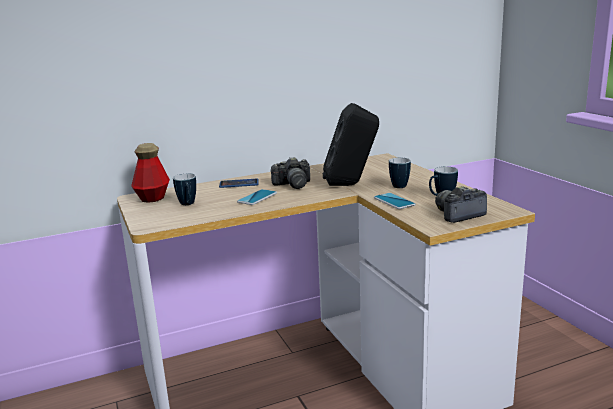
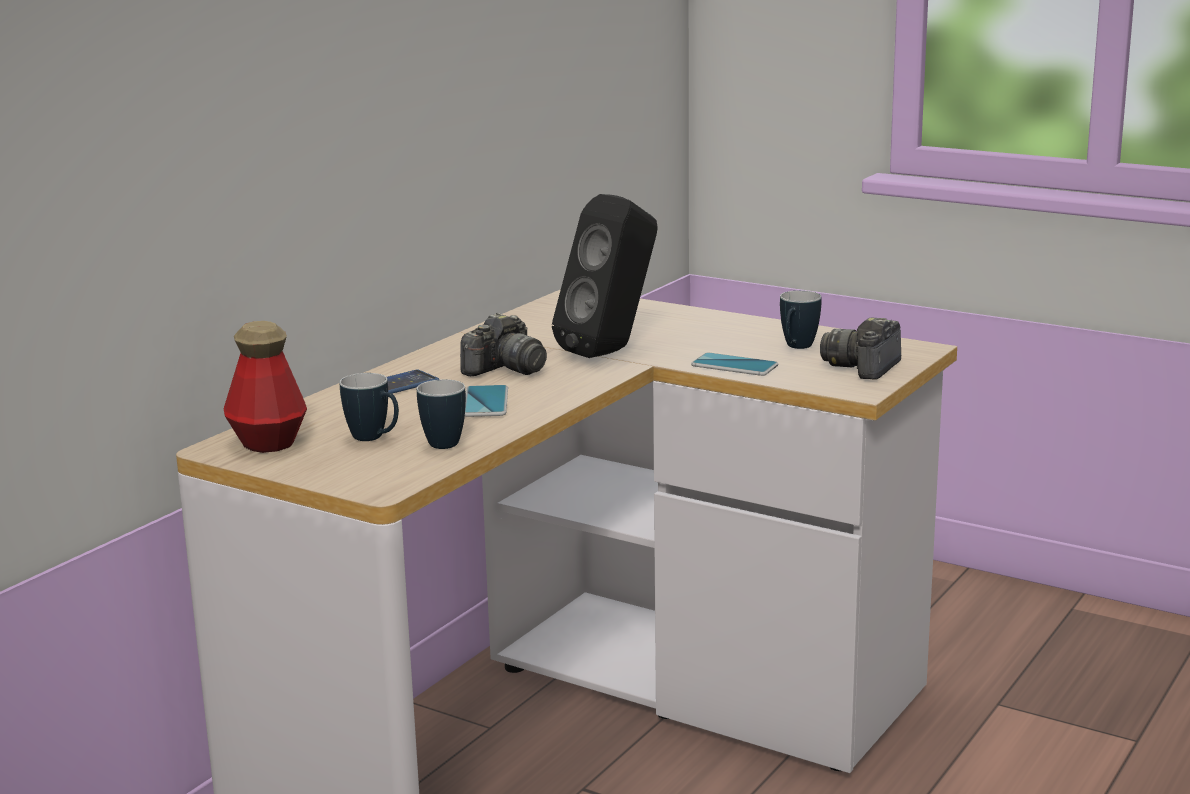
camera: 35 degrees left, 0 degrees up
mug [389,158,411,188] -> mug moved to [417,379,466,449]

